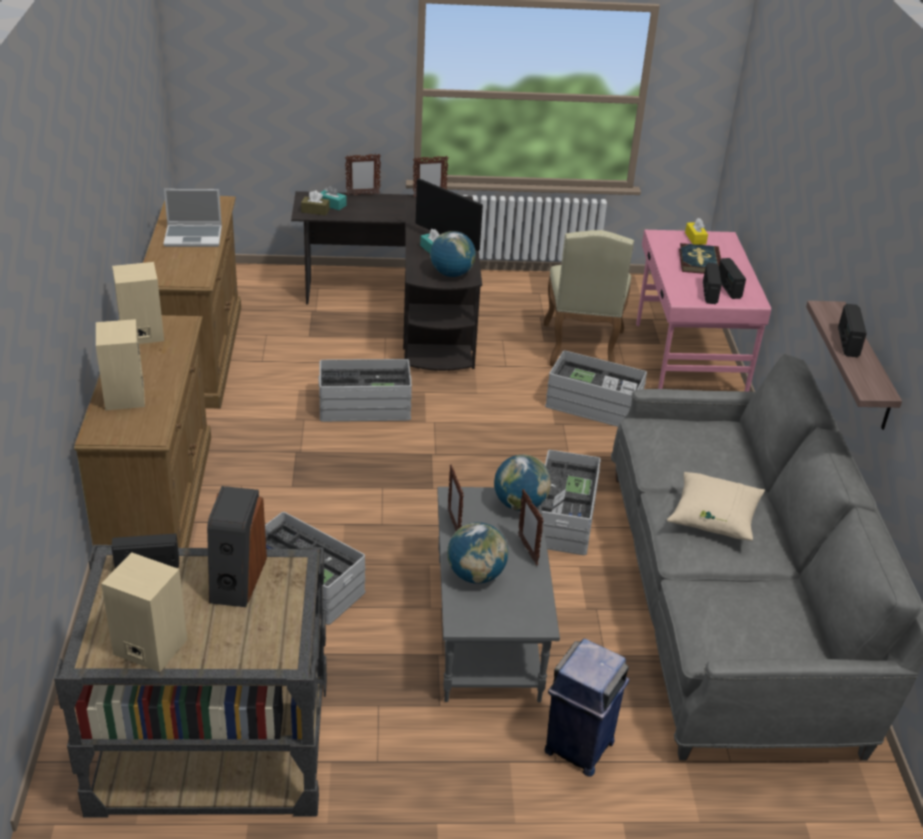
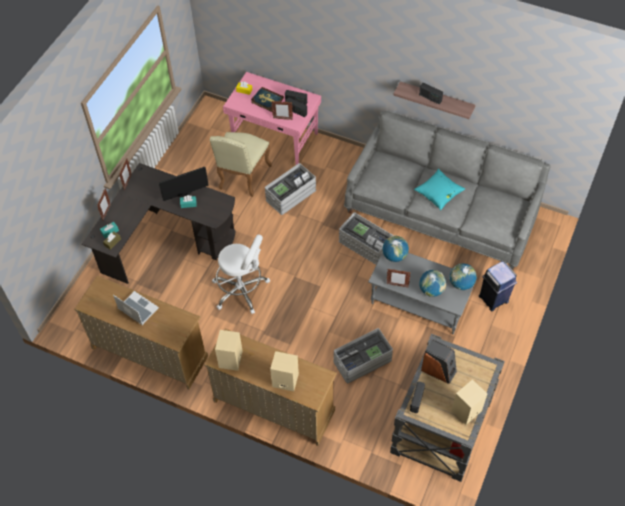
camera: 60 degrees left, 20 degrees up
laptop [163,189,222,247] -> laptop turned 75 degrees counterclockwise [113,291,159,325]
grey storage box [318,359,412,422] -> white stool [212,234,270,314]
globe [430,231,476,277] -> globe moved to [450,263,477,290]
picture frame [518,489,544,565] -> picture frame moved to [271,101,293,120]
beige chair [544,230,634,366] -> beige chair turned 75 degrees clockwise [210,132,272,197]
beige pillow [667,472,765,541] -> turquoise pillow [414,169,465,210]

